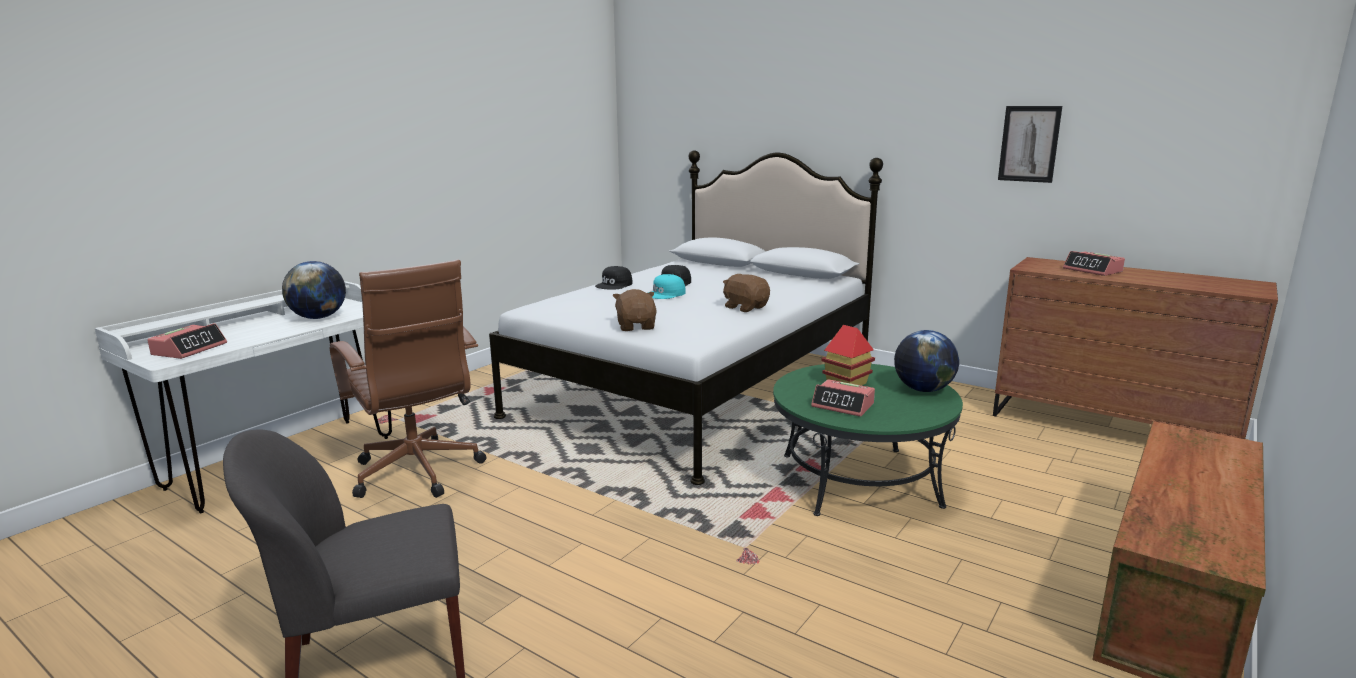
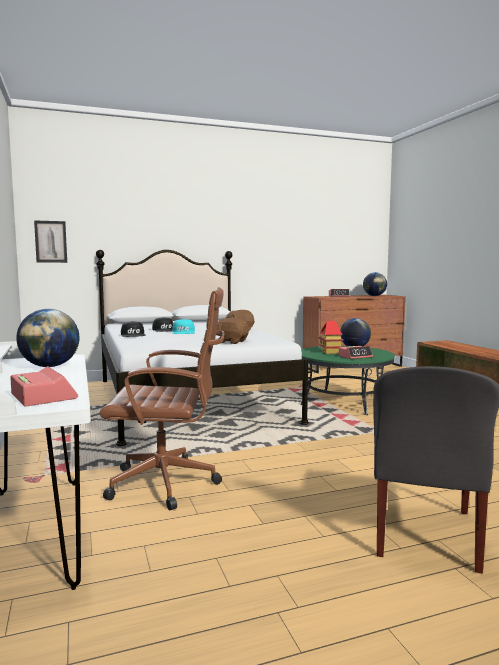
camera: 55 degrees left, 10 degrees down
picture [998,106,1062,183] -> picture moved to [34,220,67,263]
none -> globe [363,272,387,296]

